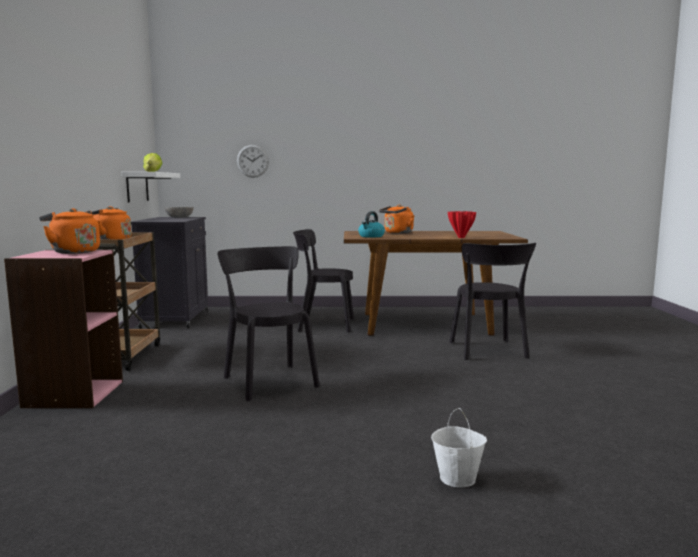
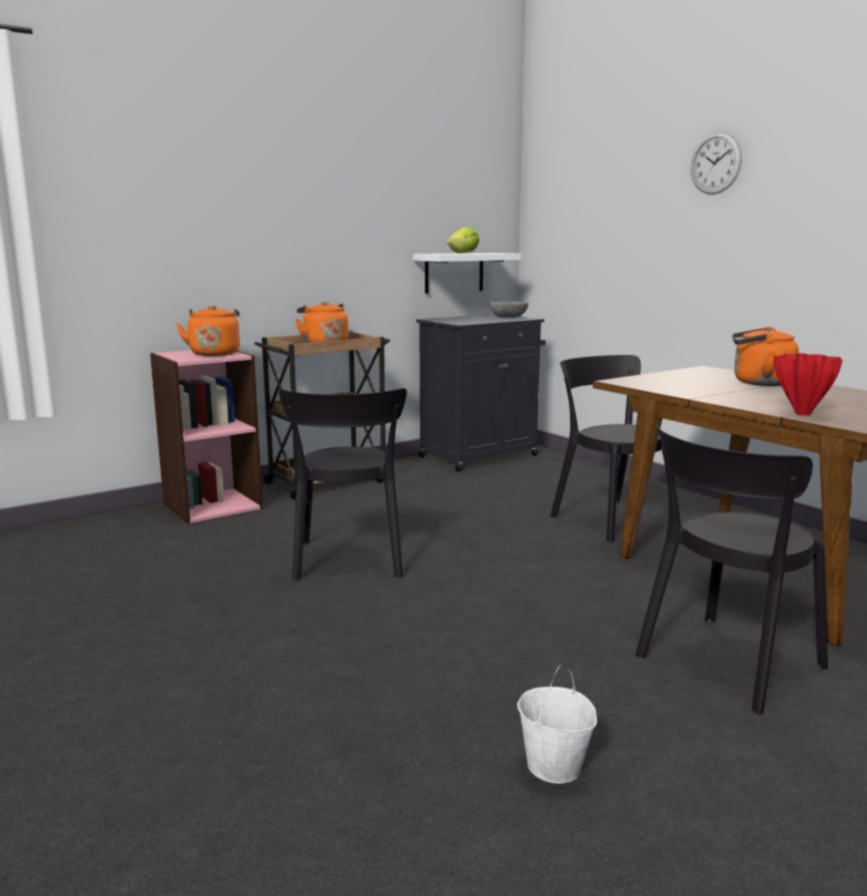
camera: 55 degrees right, 5 degrees up
black chair [217,246,320,401] -> black chair turned 150 degrees clockwise [279,388,407,581]
wall clock [237,145,269,178] -> wall clock moved to [691,132,742,195]
kettle [358,211,385,238] -> none
white bucket [431,408,487,488] -> white bucket moved to [517,665,597,784]

